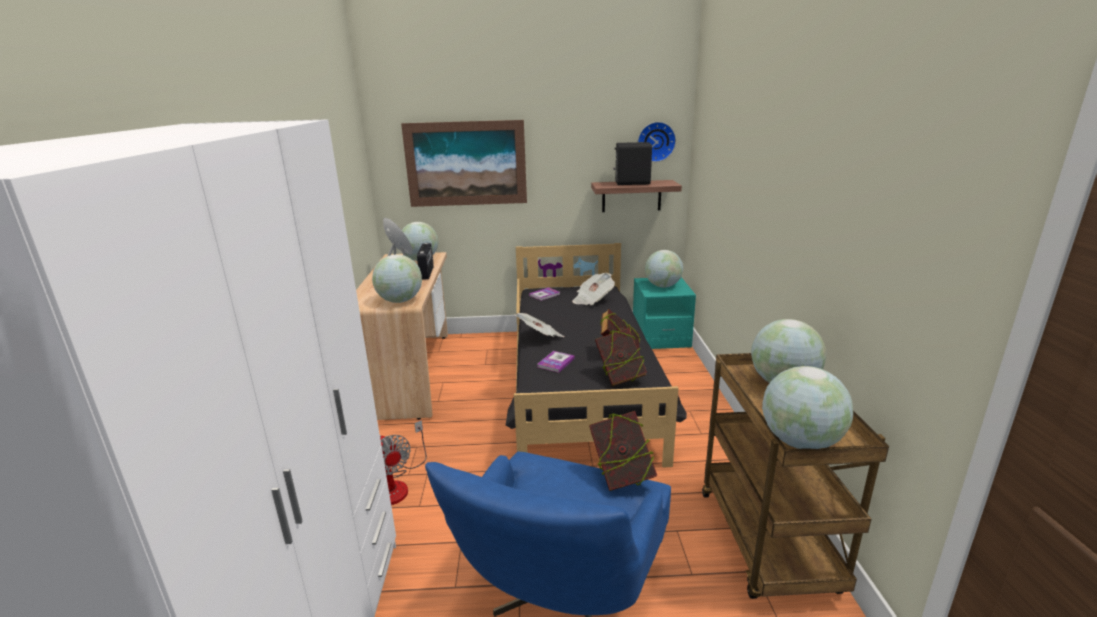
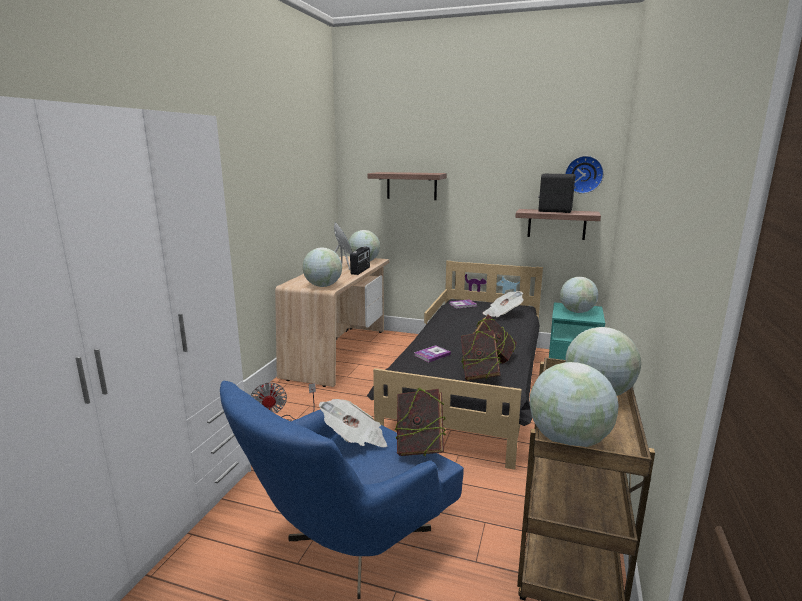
camera: 20 degrees right, 5 degrees down
picture [401,120,527,207] -> shelf [367,172,447,200]
newspaper [514,313,565,337] -> newspaper moved to [319,399,387,447]

